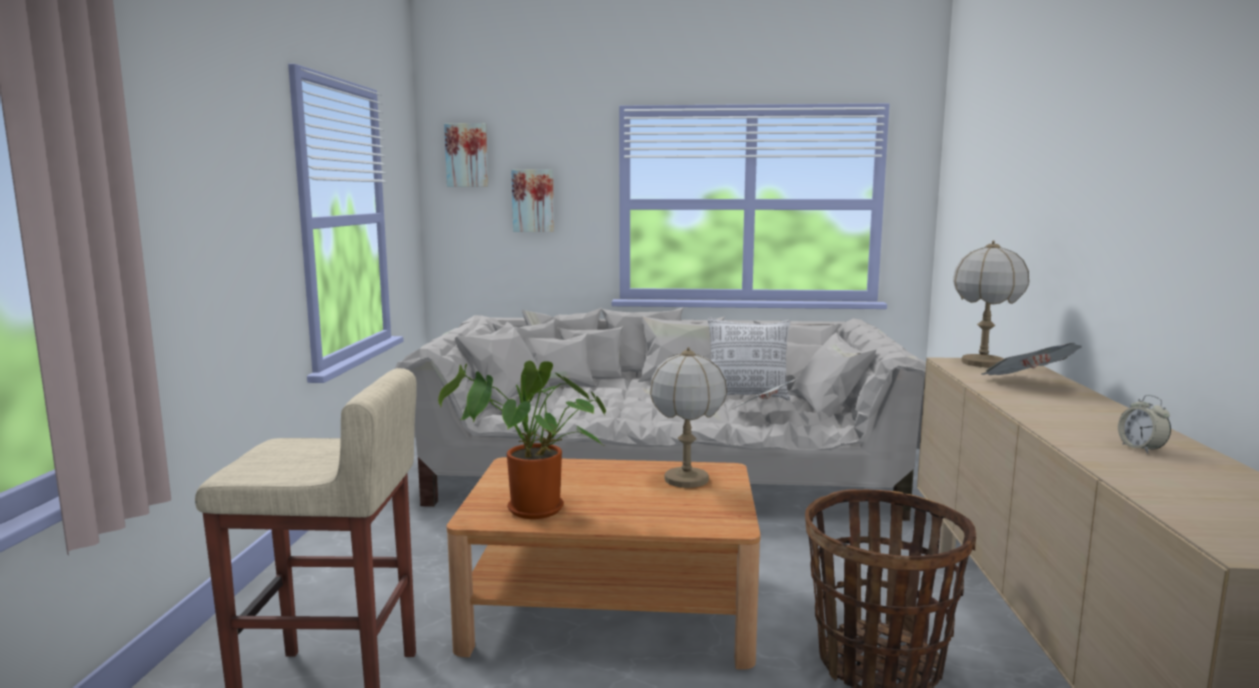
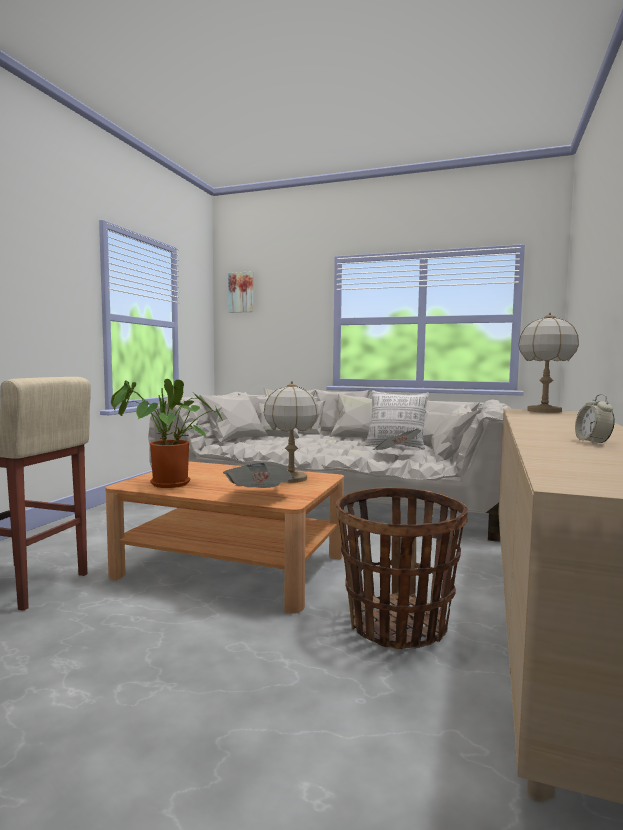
camera: 15 degrees right, 5 degrees down
picture [511,169,554,232] -> none
newspaper [981,343,1082,375] -> newspaper moved to [223,463,294,488]

